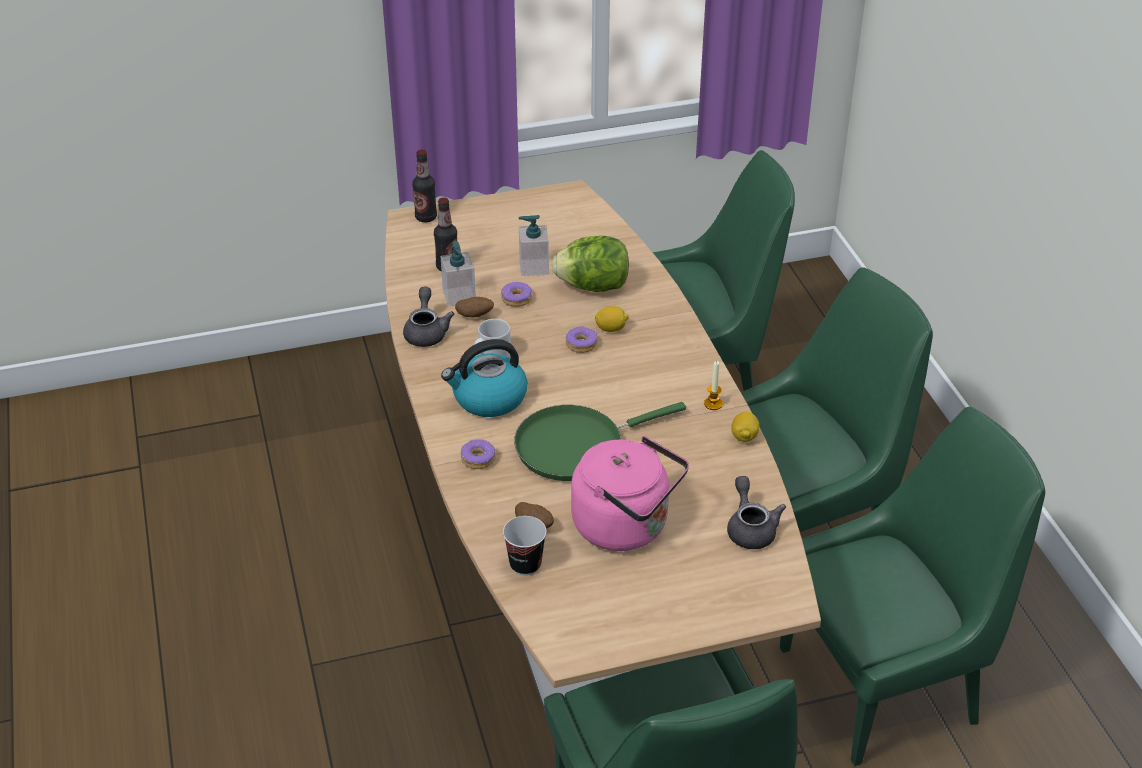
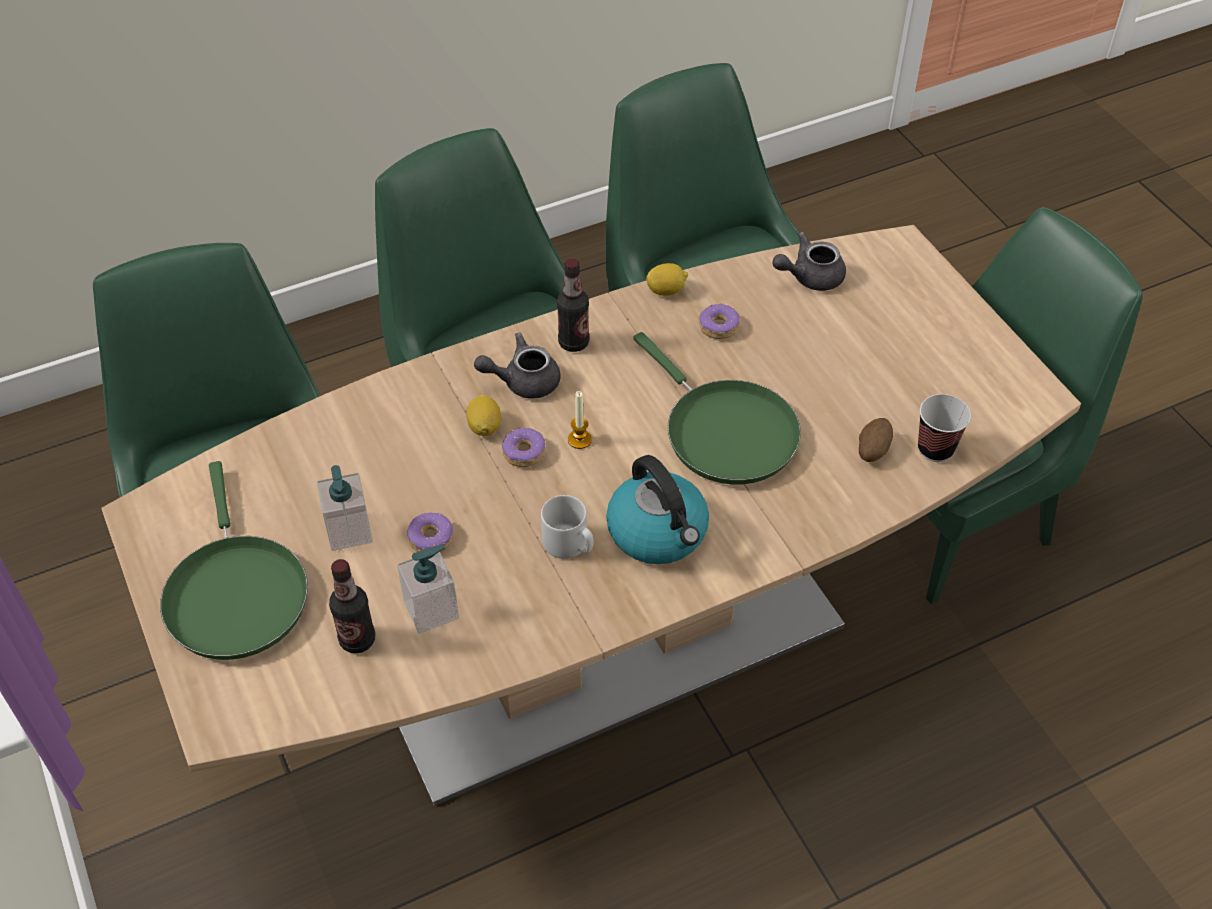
camera: 100 degrees left, 10 degrees up
grey teapot [403,287,454,347] -> grey teapot moved to [474,332,560,399]
bottle [412,149,437,222] -> bottle moved to [557,258,589,352]
potato [455,297,494,317] -> none
donut [461,439,496,469] -> donut moved to [699,303,740,339]
lettuce [552,236,629,292] -> none
pink kettle [571,436,689,551] -> none
candle [704,361,723,410] -> candle moved to [568,391,592,449]
none -> green frying pan [160,461,308,660]

